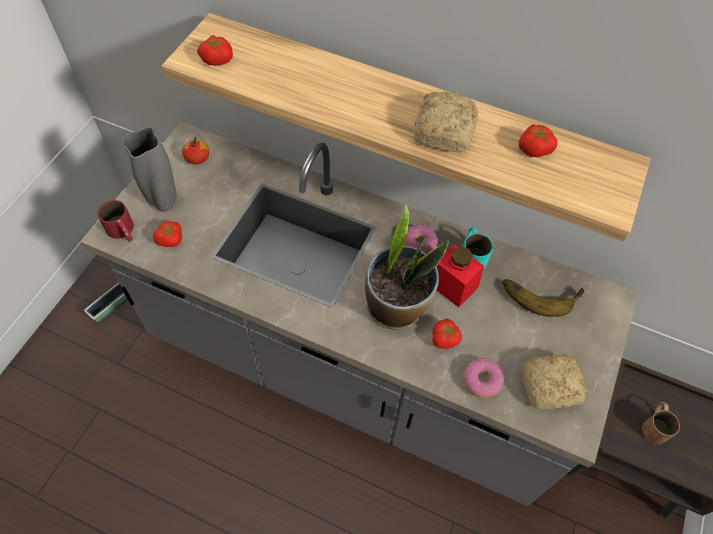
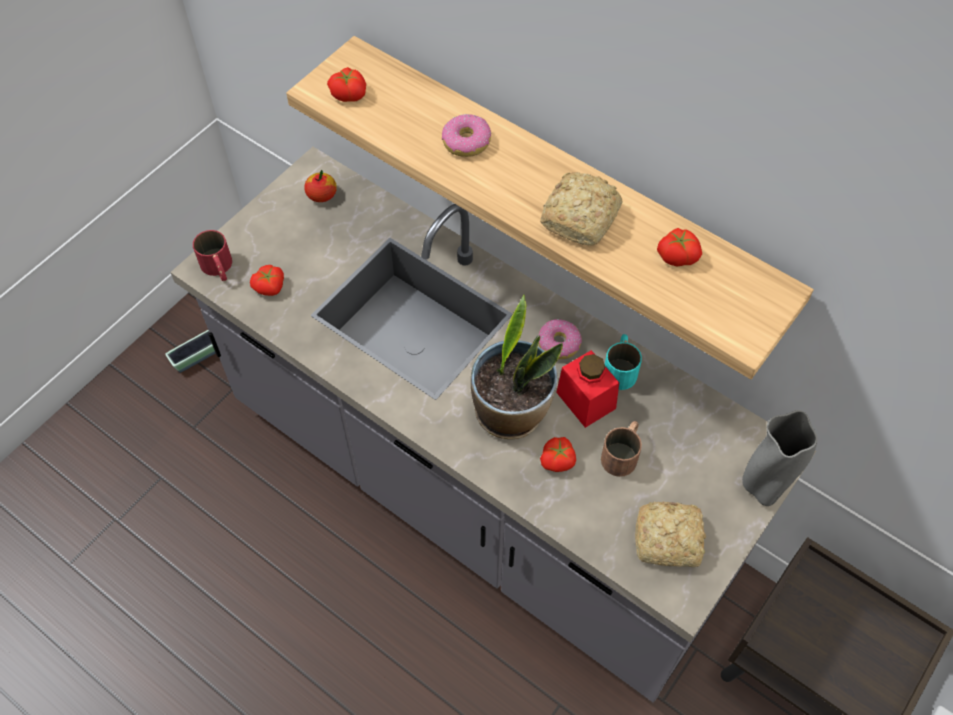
camera: 15 degrees right, 0 degrees up
grey vase [122,127,176,212] -> grey vase moved to [742,410,818,506]
donut [463,358,504,398] -> donut moved to [442,114,491,157]
banana [503,279,584,317] -> none
brown mug [642,402,680,444] -> brown mug moved to [601,421,642,477]

